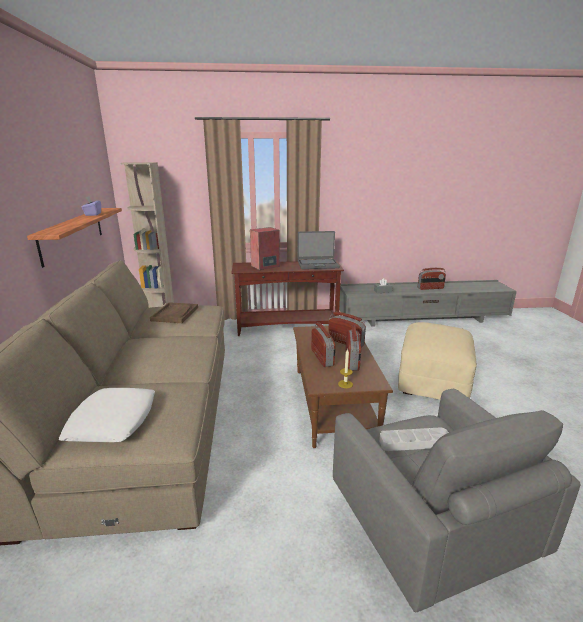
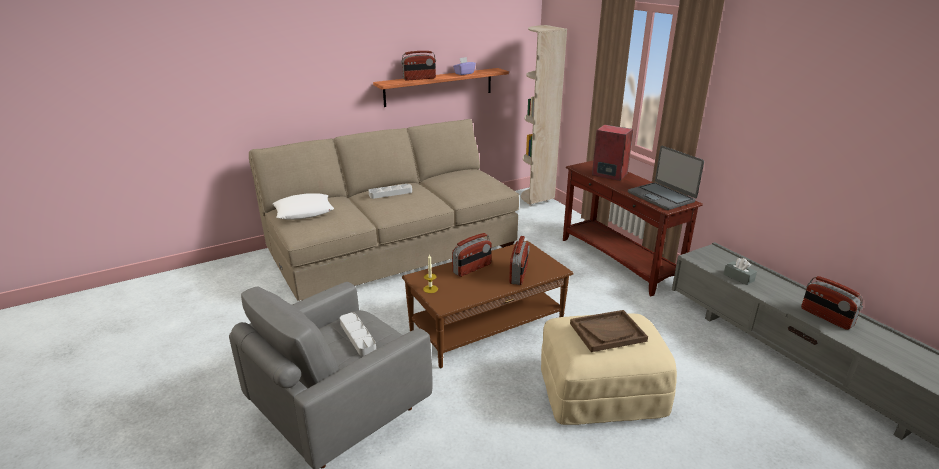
camera: 65 degrees right, 5 degrees up
brown tray [150,302,198,323] -> brown tray moved to [570,310,648,352]
radio [346,325,361,371] -> radio moved to [401,51,436,81]
none -> grey tray [369,184,412,199]

